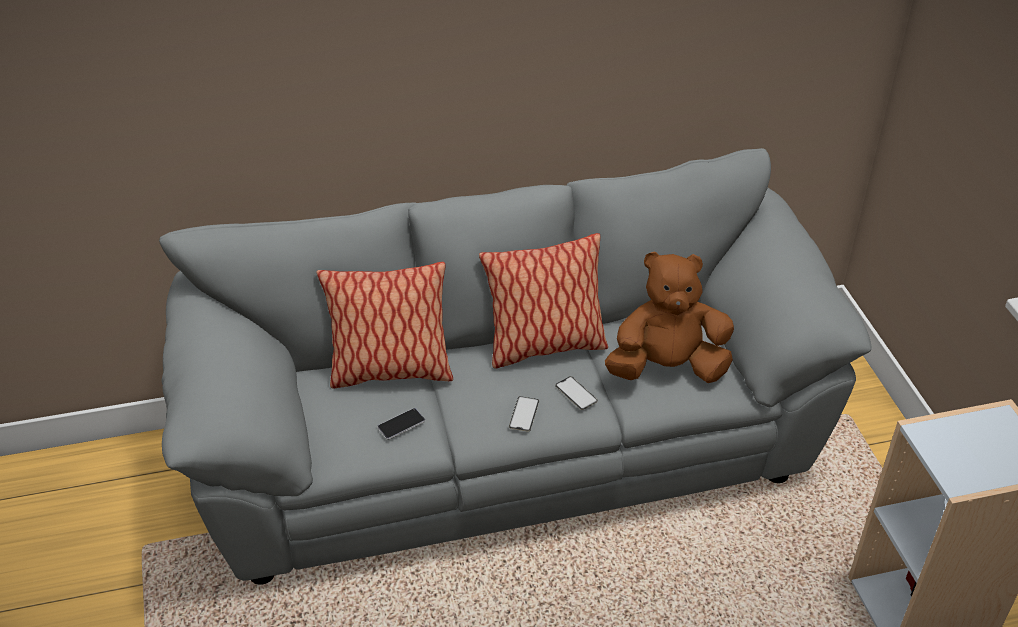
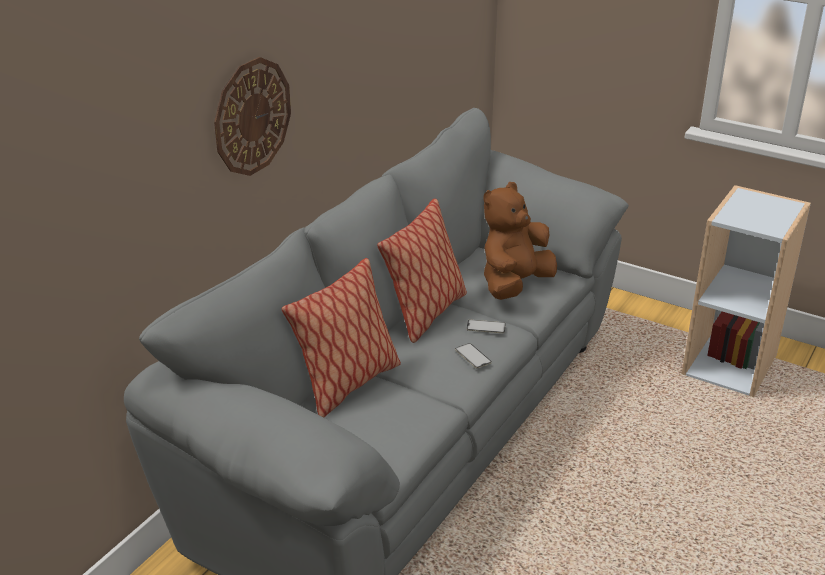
camera: 45 degrees left, 10 degrees down
phone [377,408,425,440] -> none
none -> wall clock [214,57,291,176]

